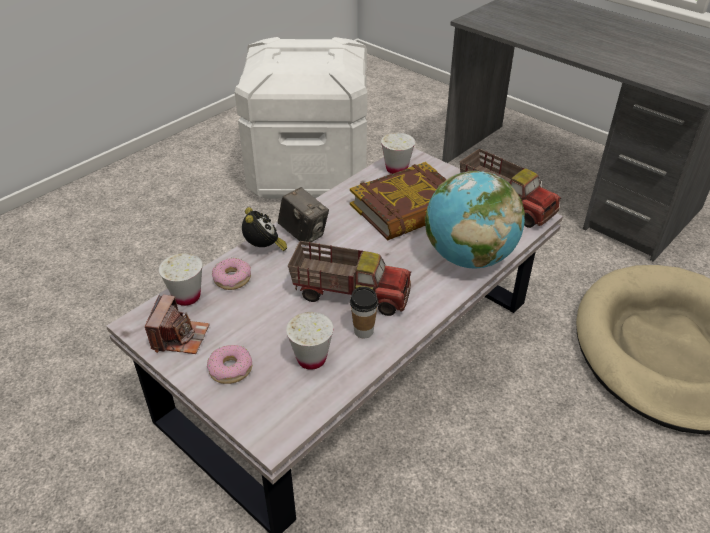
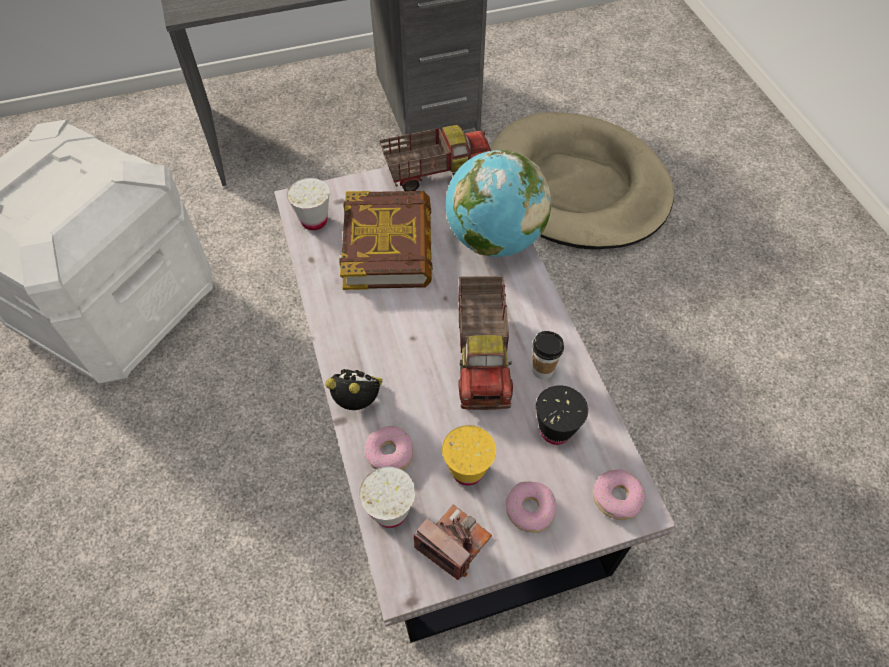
camera: 60 degrees left, 15 degrees up
camera [278,187,329,242] -> none
white cup [286,312,334,370] -> black cup [536,385,588,445]
toy truck [288,241,411,316] -> toy truck turned 135 degrees clockwise [458,276,513,410]
none -> yellow cup [442,425,496,485]
none -> donut [593,469,646,520]

